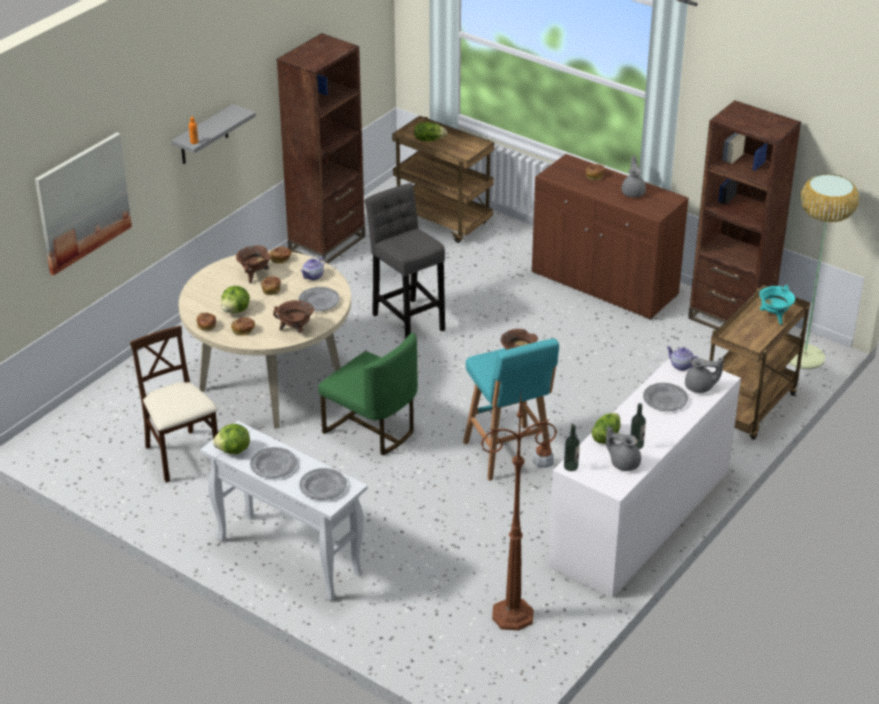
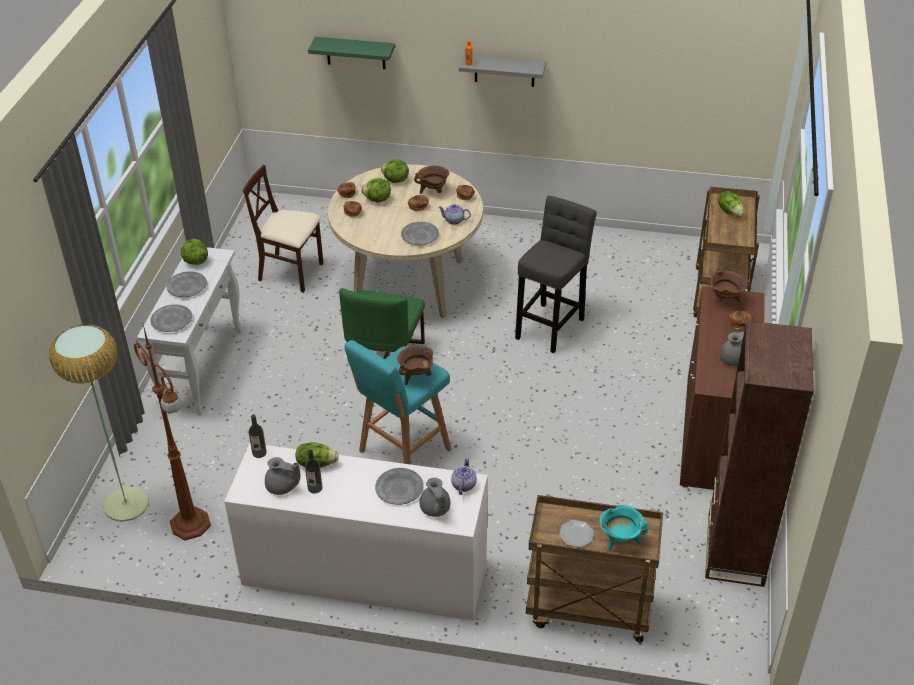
camera: 65 degrees right, 5 degrees up
picture [35,132,132,276] -> green shelf [308,37,395,69]
beige chair [130,325,218,483] -> beige chair turned 105 degrees counterclockwise [243,165,324,293]
brown cooking pot [273,300,314,333] -> brown cooking pot moved to [710,267,747,303]
brown bookcase [277,33,365,263] -> none
grey teapot [606,426,641,471] -> grey teapot turned 105 degrees clockwise [265,457,300,495]
floor lamp [789,174,859,369] -> floor lamp moved to [49,324,149,522]
none -> lettuce [381,159,409,183]
none -> plate [559,520,594,548]

